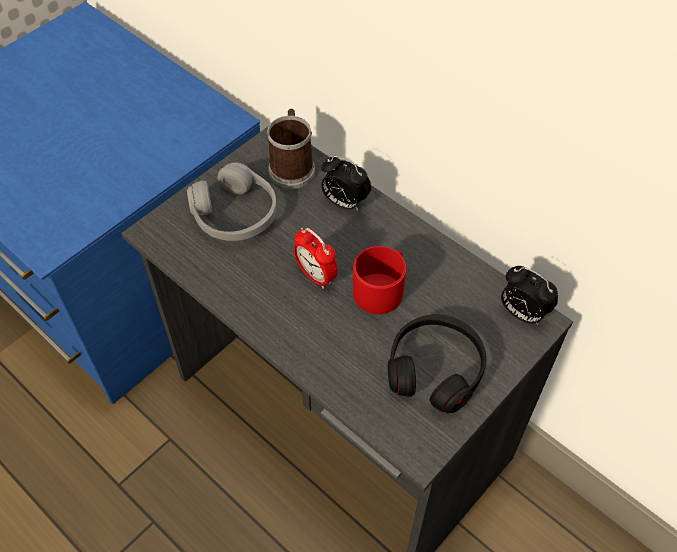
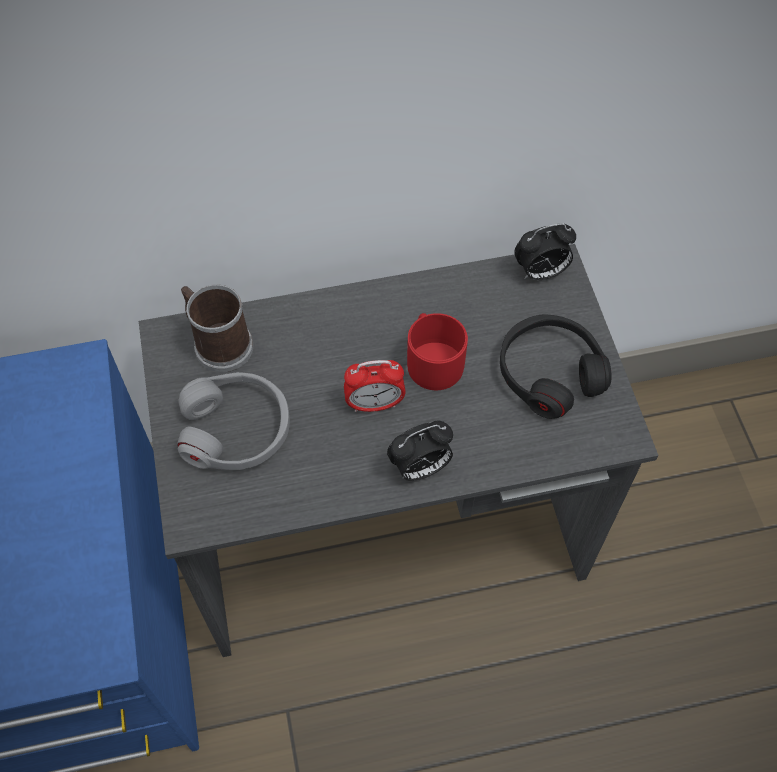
camera: 55 degrees left, 5 degrees up
alarm clock [321,156,371,210] -> alarm clock moved to [387,420,453,481]

